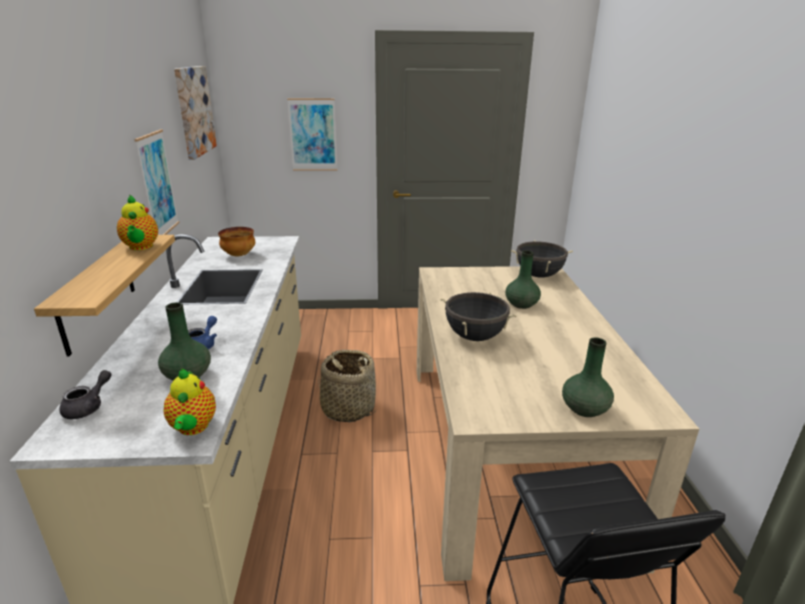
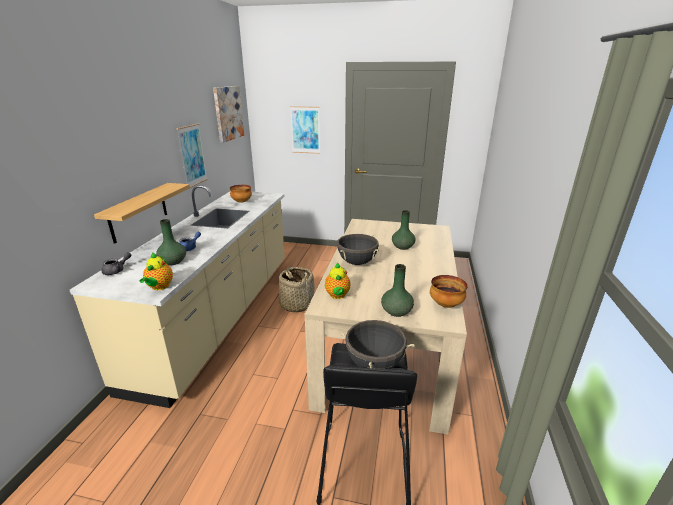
camera: 15 degrees right, 0 degrees up
teapot [117,195,158,250] -> teapot moved to [325,263,350,299]
black cooking pot [511,240,573,278] -> black cooking pot moved to [339,317,415,369]
none -> bowl [430,275,467,308]

